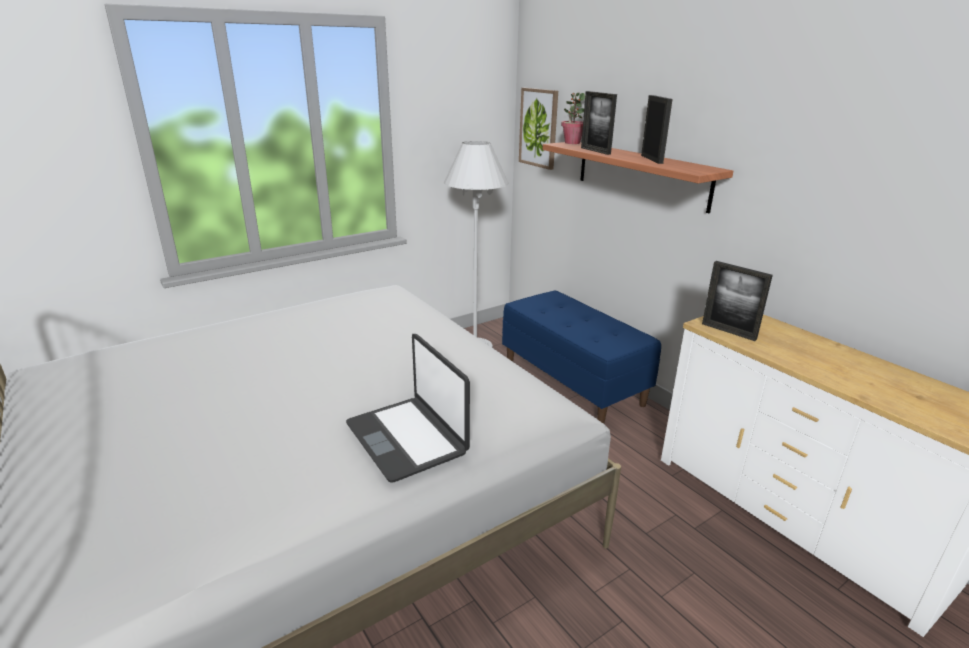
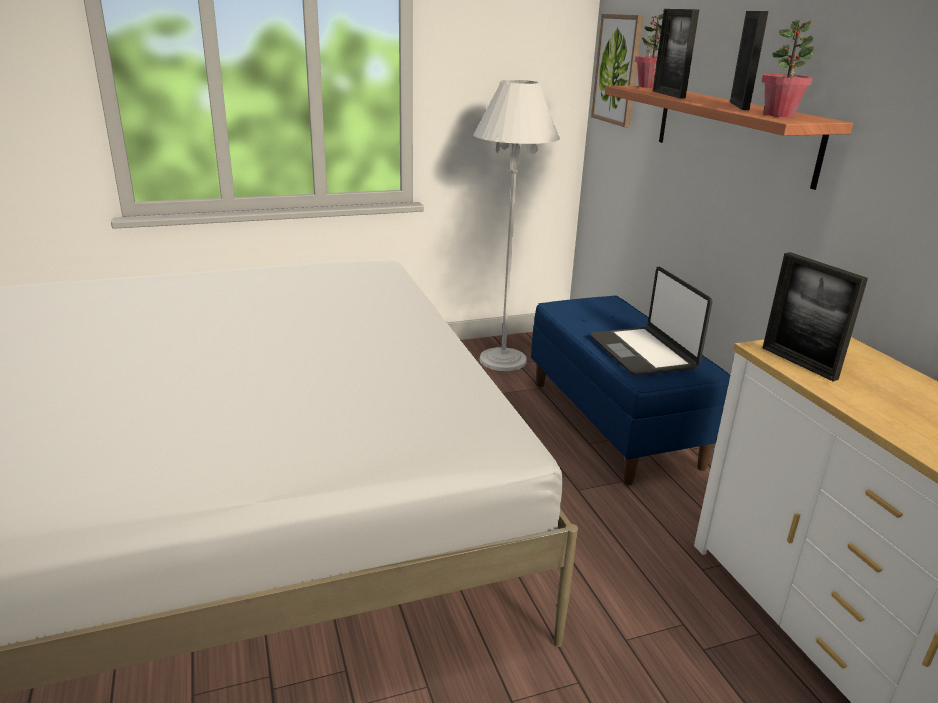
camera: 15 degrees right, 0 degrees up
laptop [346,334,470,483] -> laptop moved to [590,267,712,376]
none -> potted plant [762,19,814,117]

